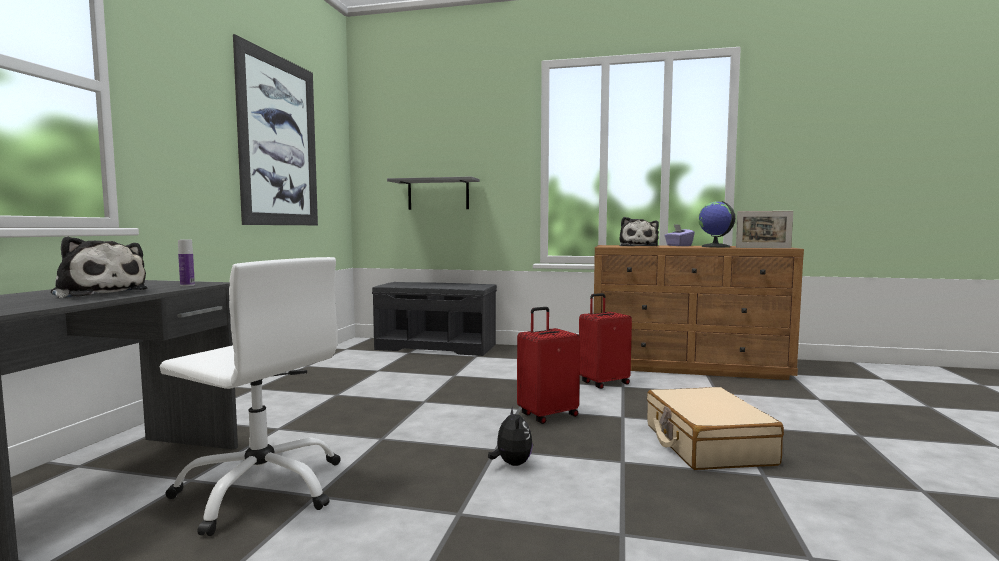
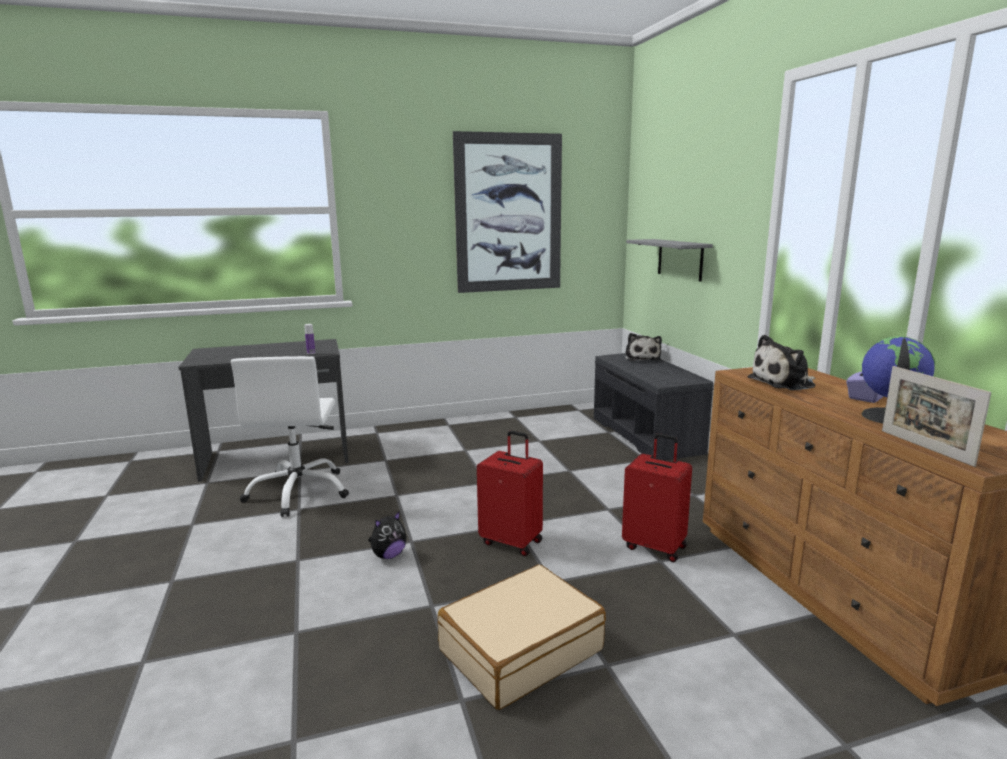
camera: 60 degrees right, 10 degrees up
plush toy [51,236,148,298] -> plush toy moved to [625,333,662,361]

